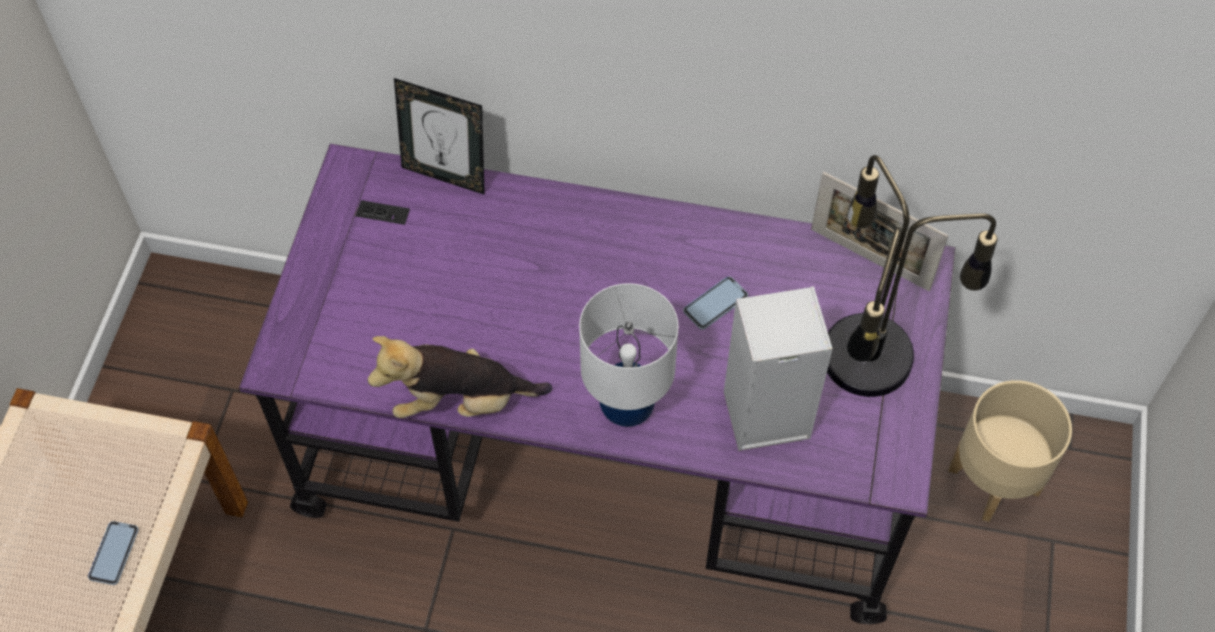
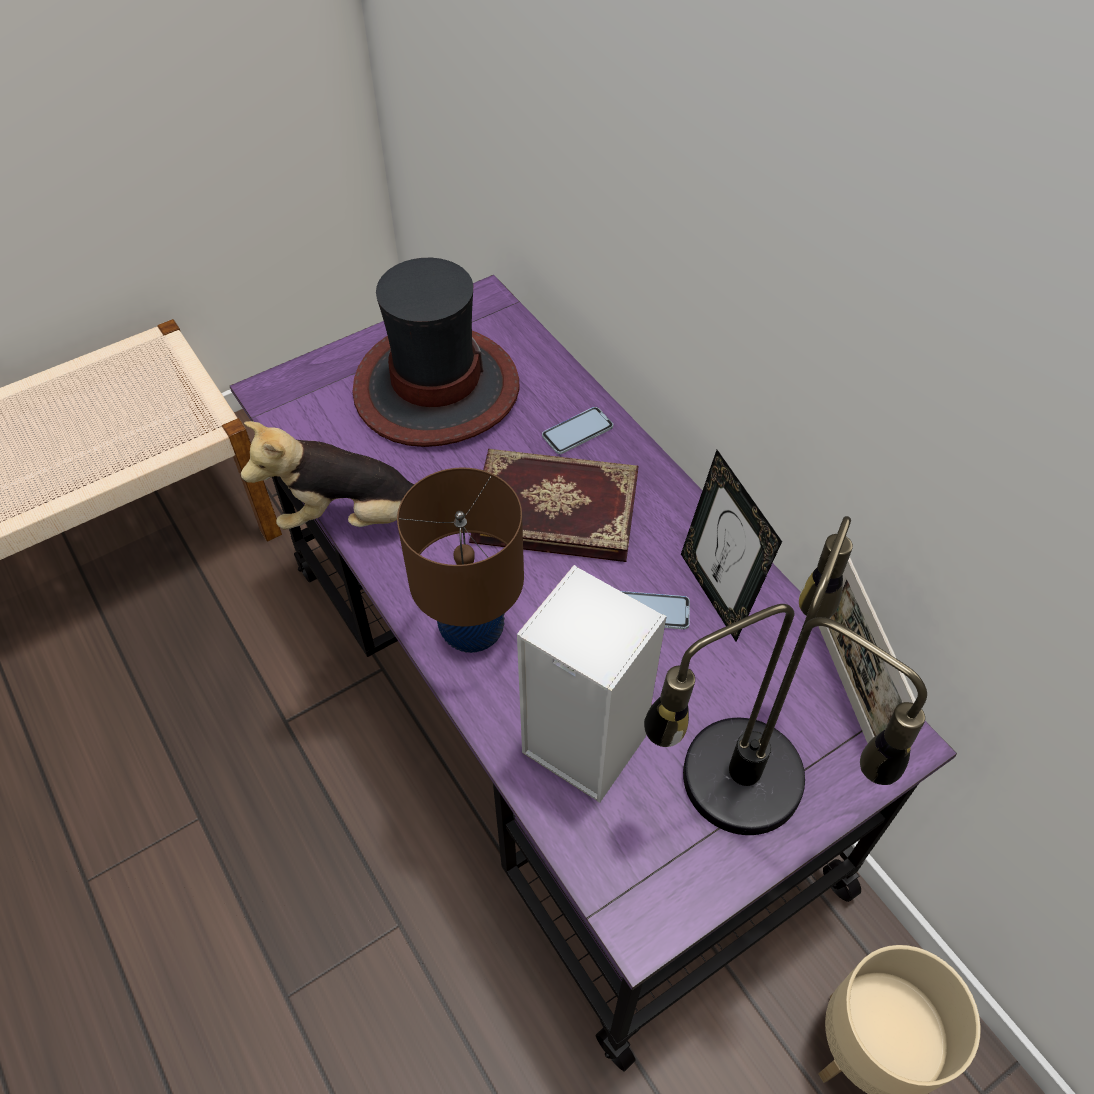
camera: 45 degrees right, 5 degrees down
phone [88,521,139,585] -> phone moved to [542,407,613,454]
plush toy [368,336,553,418] -> plush toy turned 45 degrees counterclockwise [241,421,414,530]
picture frame [394,78,485,195] -> picture frame moved to [681,450,782,641]
white table lamp [579,284,678,427] -> brown table lamp [397,468,524,653]
none -> hat [353,258,519,447]
none -> book [469,449,638,562]

